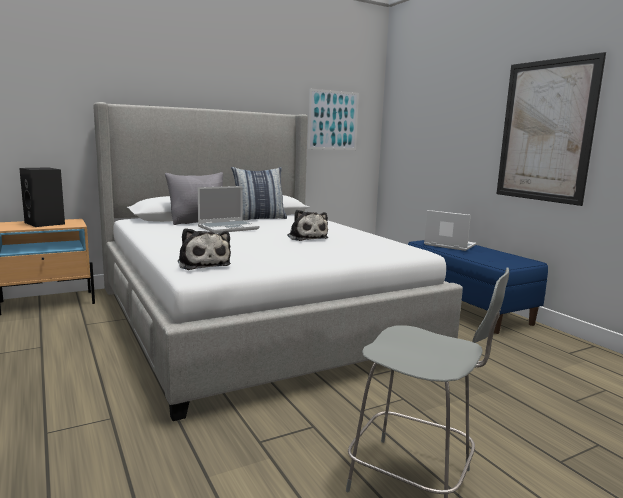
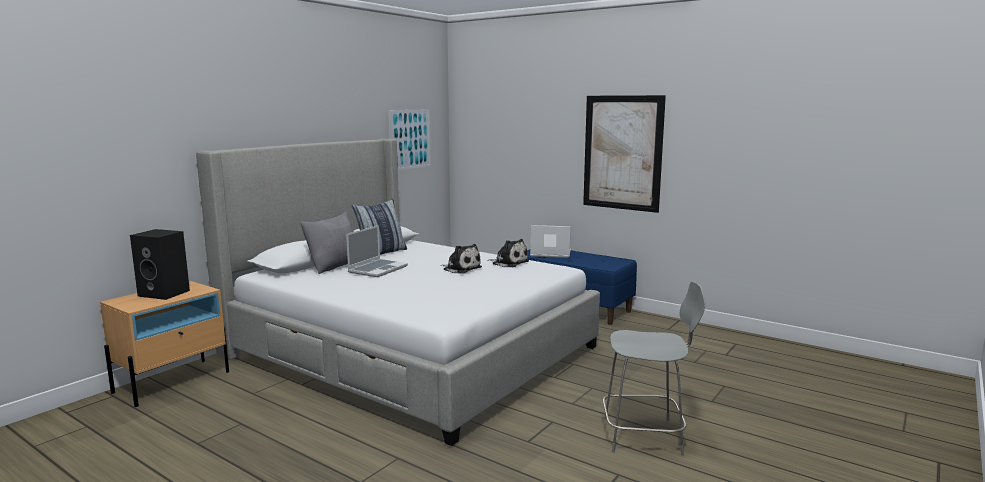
camera: 25 degrees left, 0 degrees up
plush toy [178,228,231,270] -> plush toy moved to [488,239,529,267]

